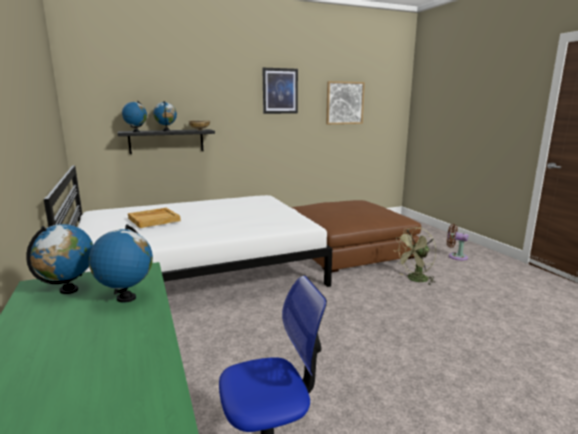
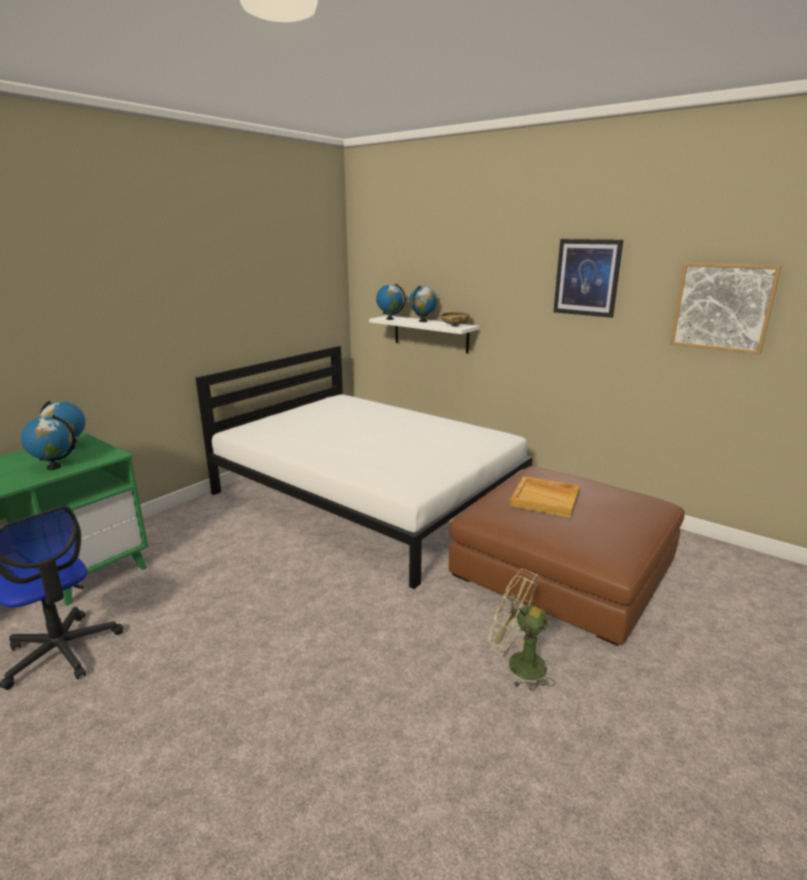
camera: 60 degrees right, 5 degrees up
black shelf [118,129,215,154] -> white shelf [369,315,479,354]
beige tray [128,208,181,228] -> beige tray moved to [510,476,580,518]
brown fan [447,224,469,261] -> none

